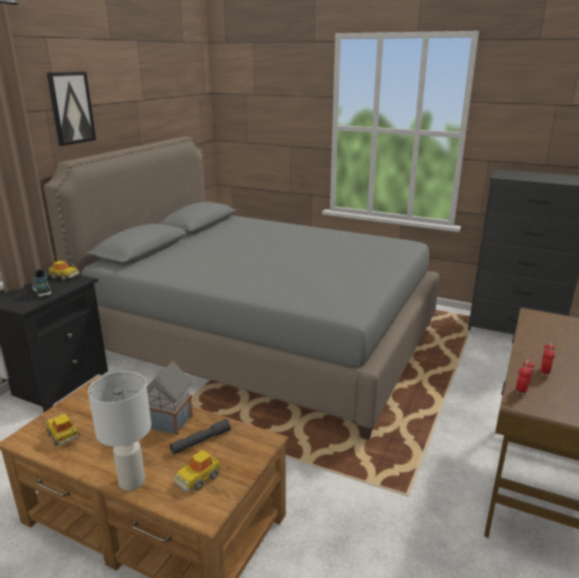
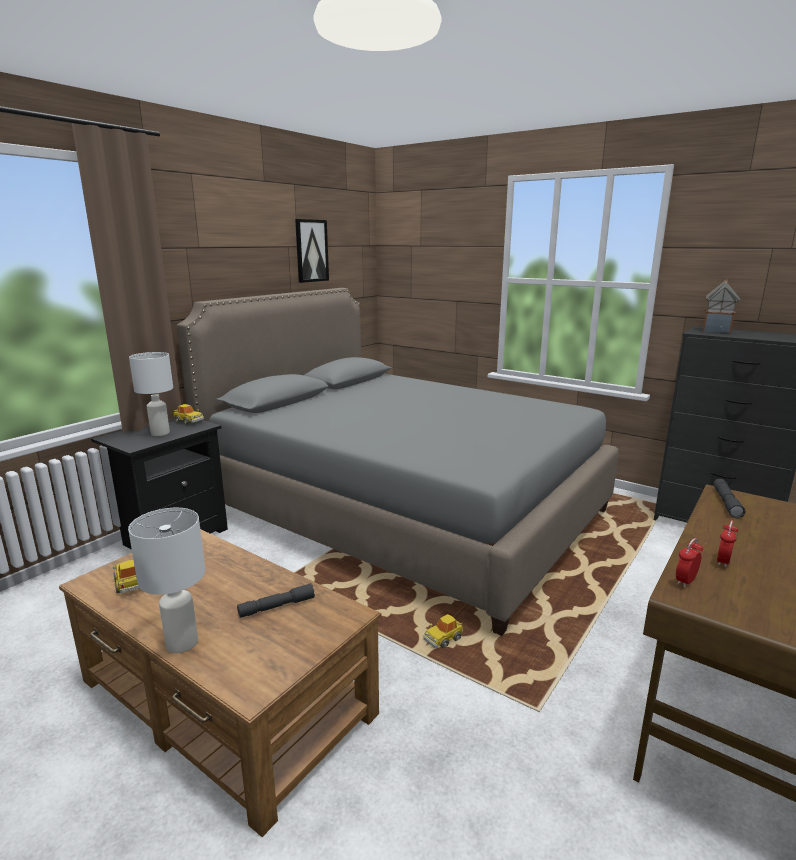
camera: 10 degrees right, 5 degrees down
shoe [32,269,51,298] -> white table lamp [129,352,173,436]
picture [47,72,96,146] -> picture moved to [295,219,329,283]
toy house [147,360,193,435] -> toy house moved to [702,280,740,333]
toy car [174,450,221,492] -> toy car moved to [423,614,463,648]
none -> grey flashlight [714,479,746,519]

